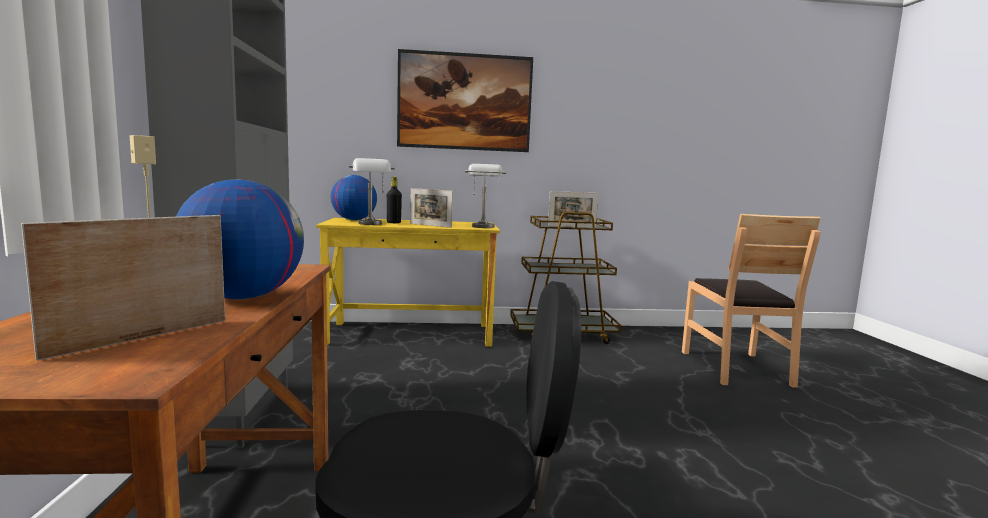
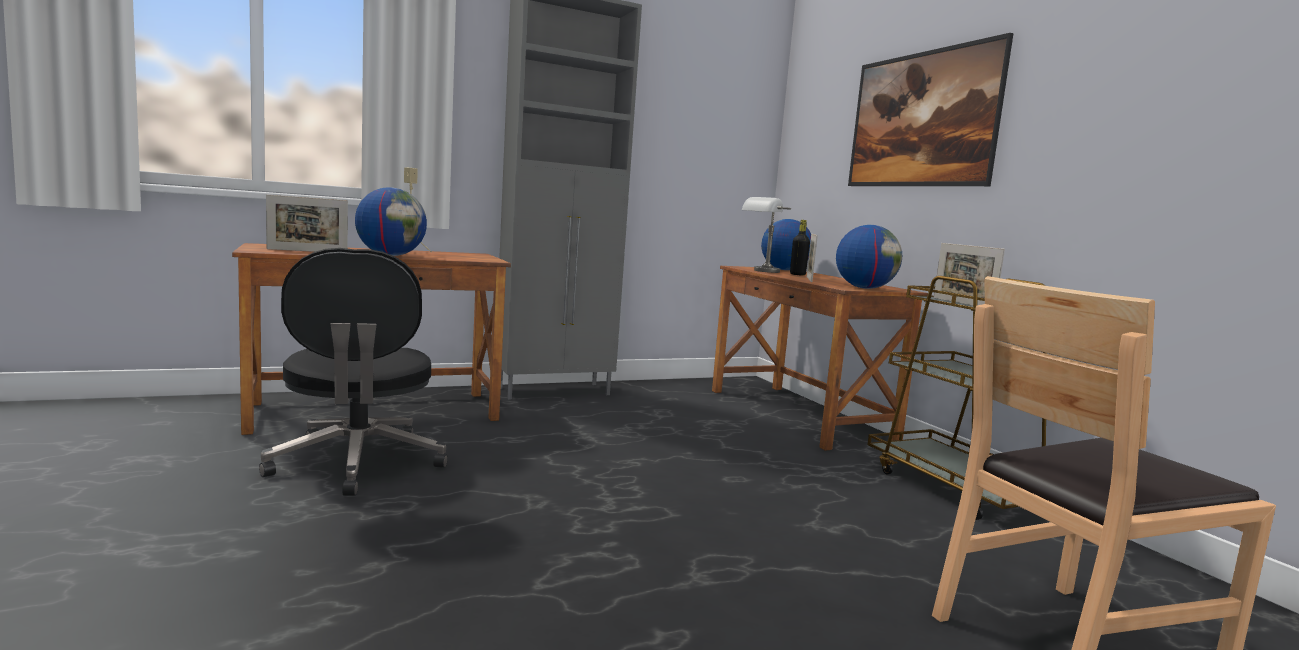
camera: 70 degrees right, 0 degrees up
picture frame [21,215,225,361] -> picture frame turned 150 degrees clockwise [266,194,348,252]
yellow desk [316,218,500,347] -> brown desk [712,266,928,451]
grey table lamp [465,164,506,228] -> globe [836,225,902,289]

